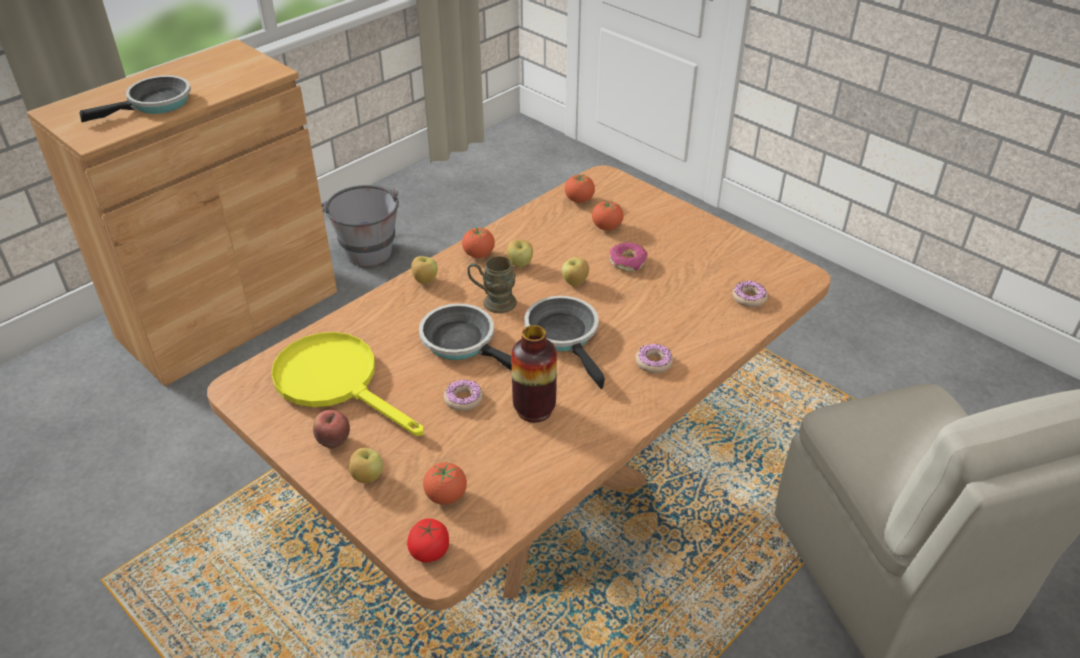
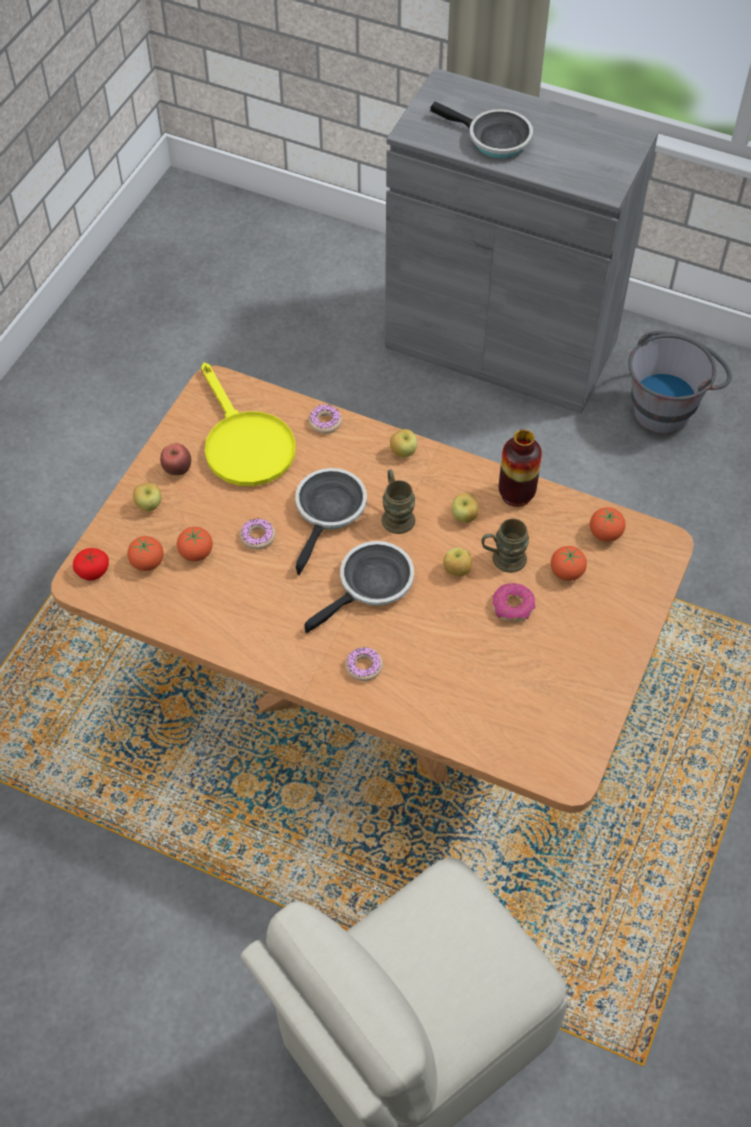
camera: 70 degrees right, 15 degrees up
brown cabinet [27,39,337,386] -> grey cabinet [385,68,658,414]
yellow frying pan [271,332,424,436] -> yellow frying pan turned 135 degrees clockwise [201,363,296,486]
tomato [462,227,495,258] -> tomato moved to [177,527,213,561]
vase [512,325,557,422] -> vase moved to [499,429,542,507]
donut [733,281,768,307] -> donut moved to [309,404,342,434]
none -> brown mug [481,519,529,573]

